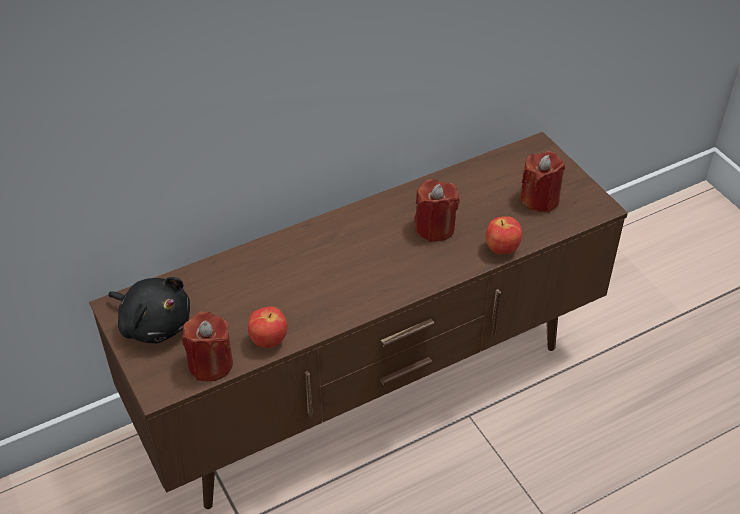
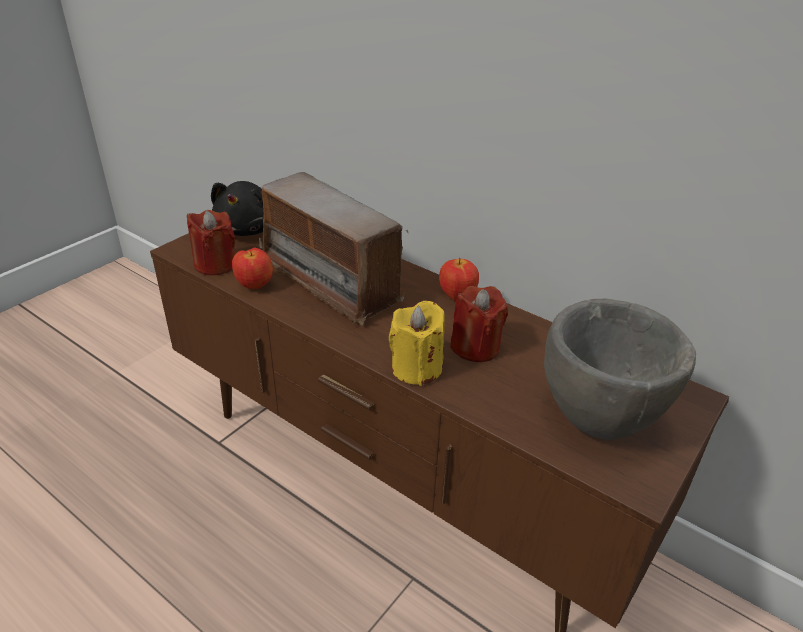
camera: 65 degrees right, 10 degrees down
apple [486,216,522,255] -> apple moved to [439,258,479,301]
red candle [520,151,565,212] -> grey bowl [544,299,696,440]
none -> radio [259,172,408,326]
none -> yellow candle [389,301,445,386]

